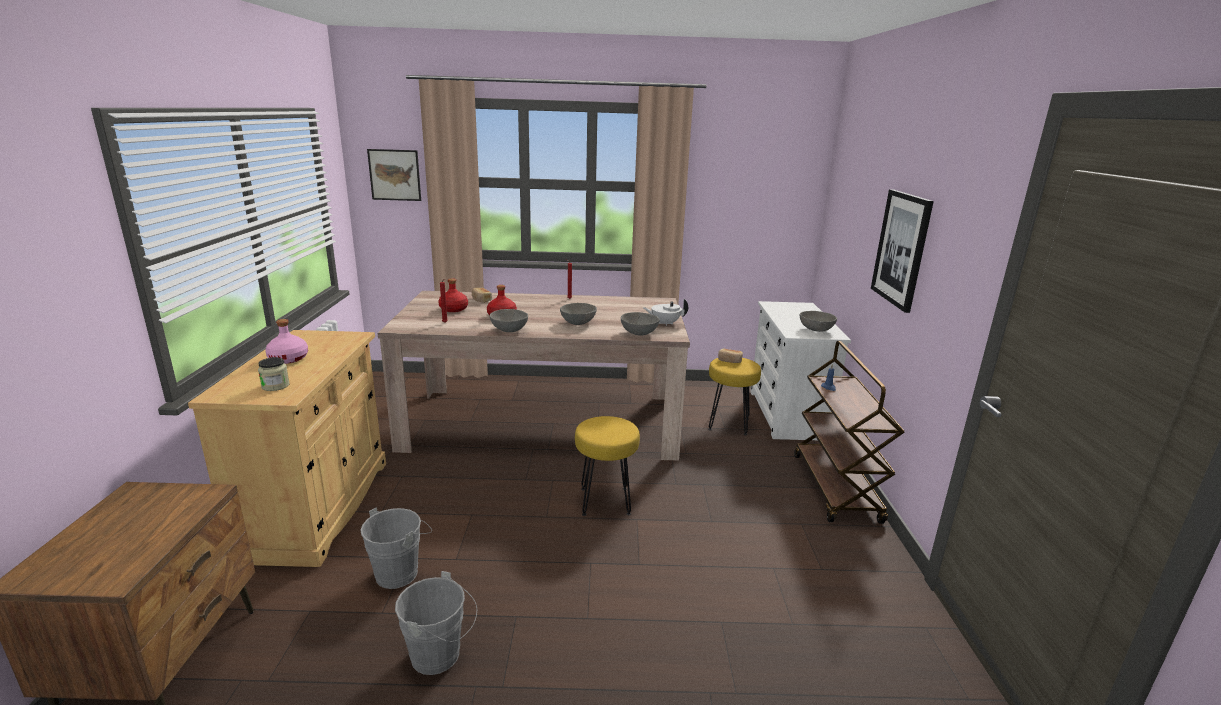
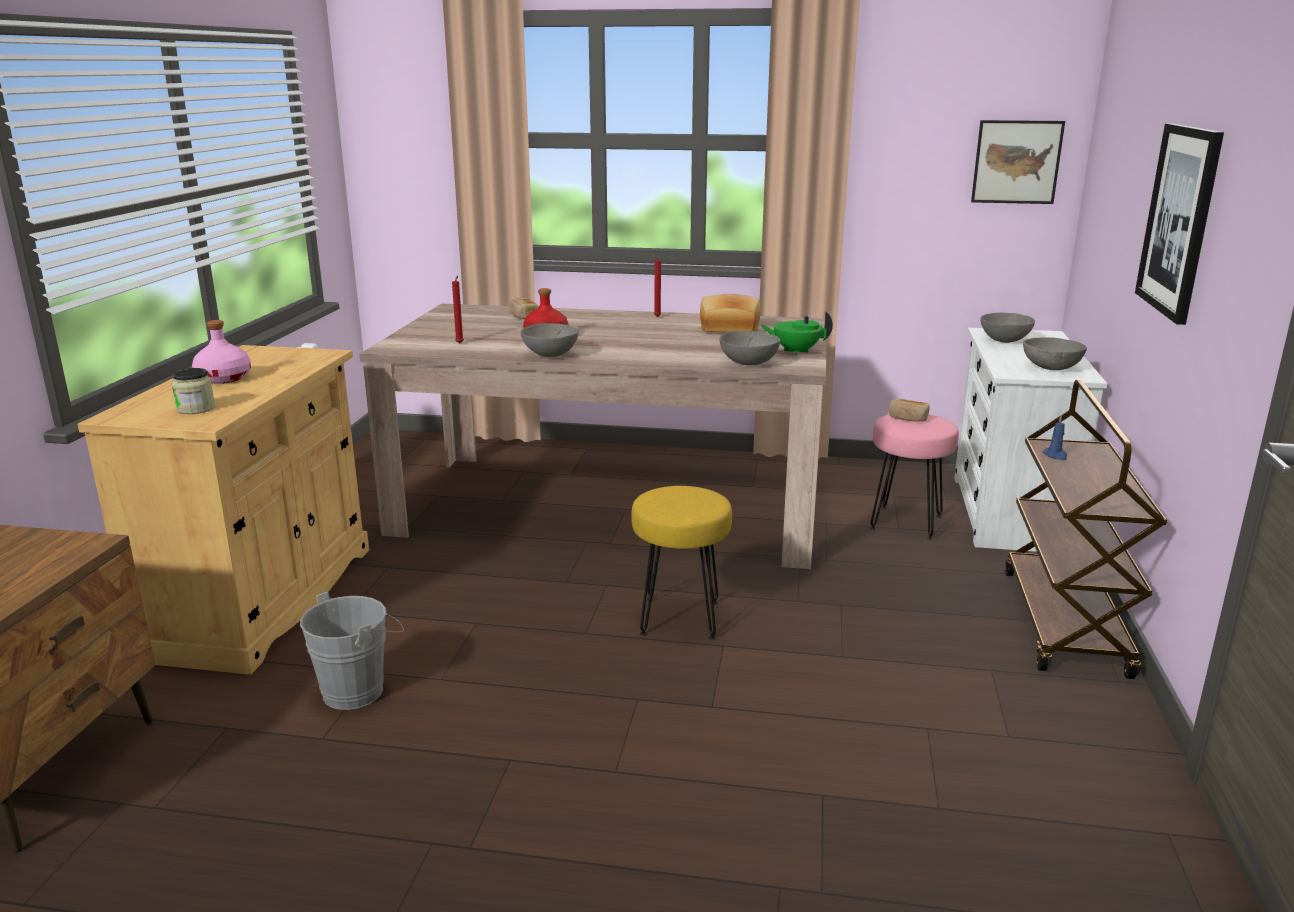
camera: 10 degrees right, 0 degrees up
picture [367,149,421,201] -> picture moved to [971,120,1065,204]
grey bucket [395,571,477,675] -> none
red bottle [438,278,468,312] -> none
grey bowl [560,303,597,325] -> grey bowl moved to [980,313,1035,343]
white teapot [643,299,688,326] -> green teapot [760,311,833,355]
yellow stool [708,358,761,435] -> pink stool [870,414,959,540]
none -> bread [700,294,760,332]

